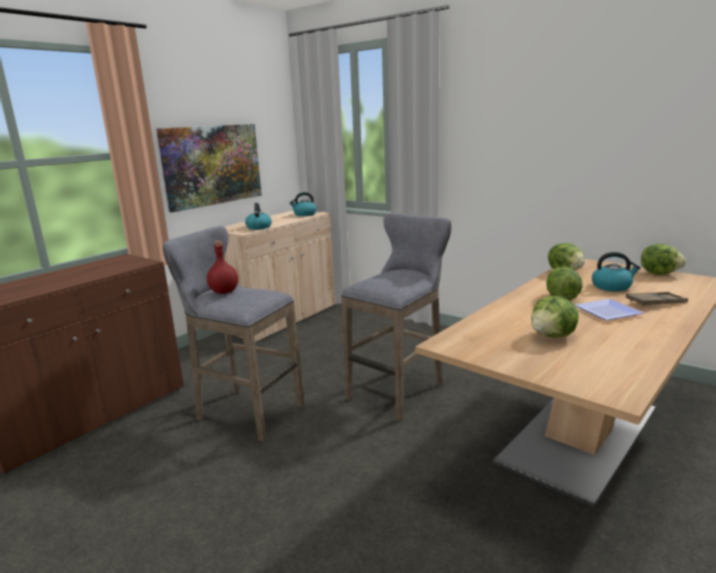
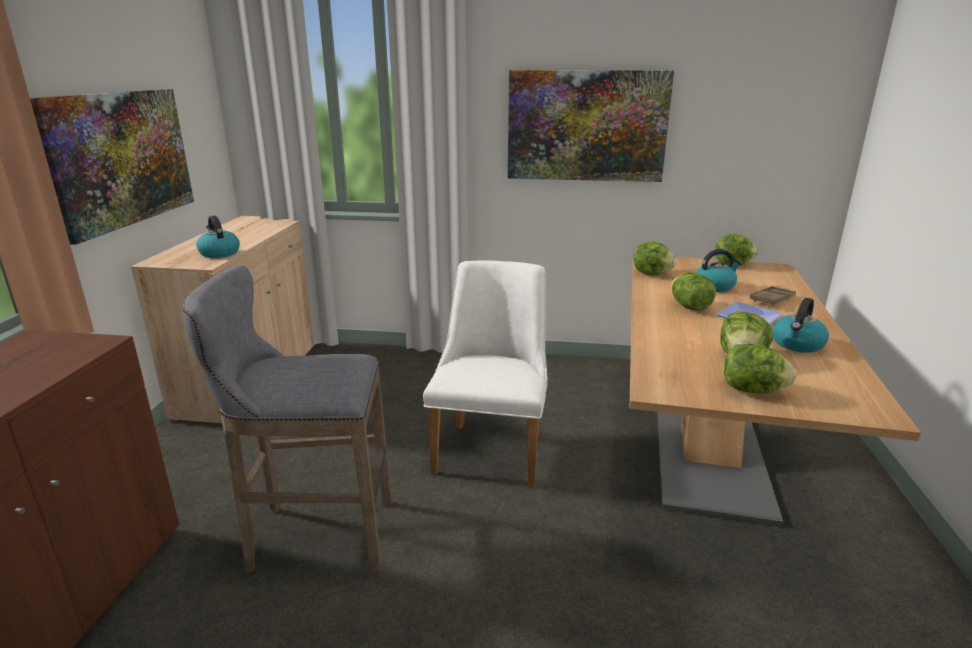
camera: 30 degrees left, 5 degrees up
red bottle [207,241,238,294] -> none
kettle [290,192,317,216] -> kettle moved to [772,298,829,353]
grey stool [341,213,452,421] -> white chair [423,260,548,487]
none -> picture [508,70,674,182]
none -> lettuce [724,344,796,393]

